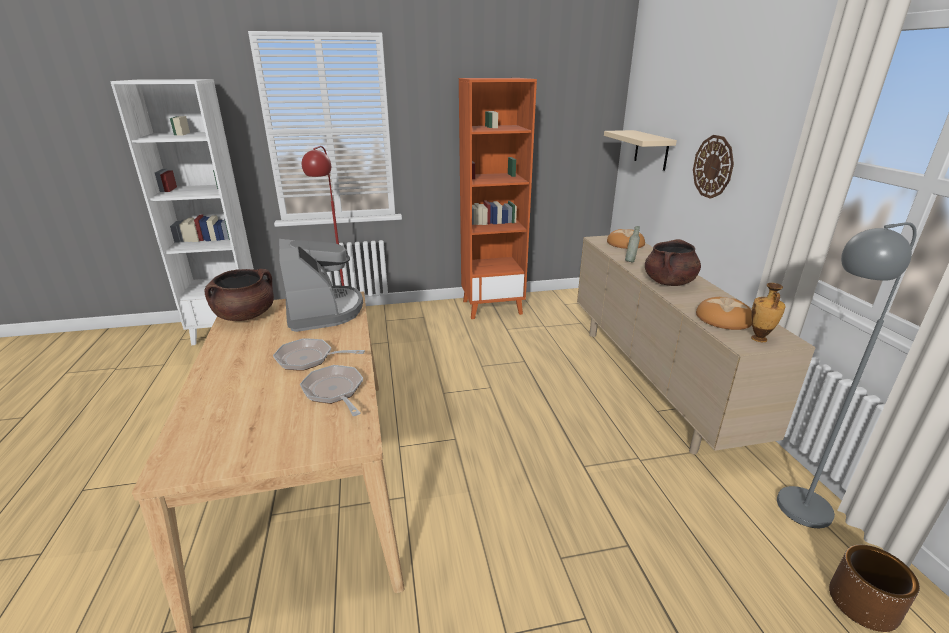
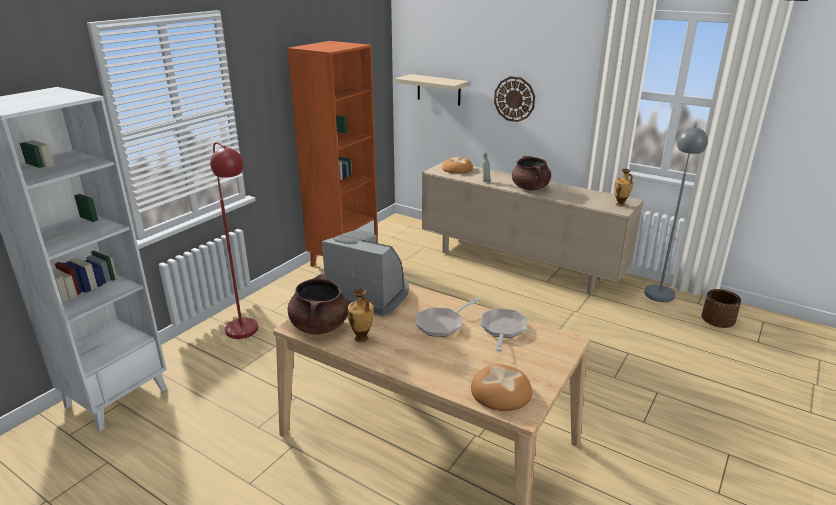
camera: 45 degrees left, 0 degrees up
frying pan [300,365,363,416] -> frying pan turned 90 degrees clockwise [480,308,527,351]
bread [696,297,752,330] -> bread moved to [471,364,532,411]
none -> vase [347,289,374,343]

